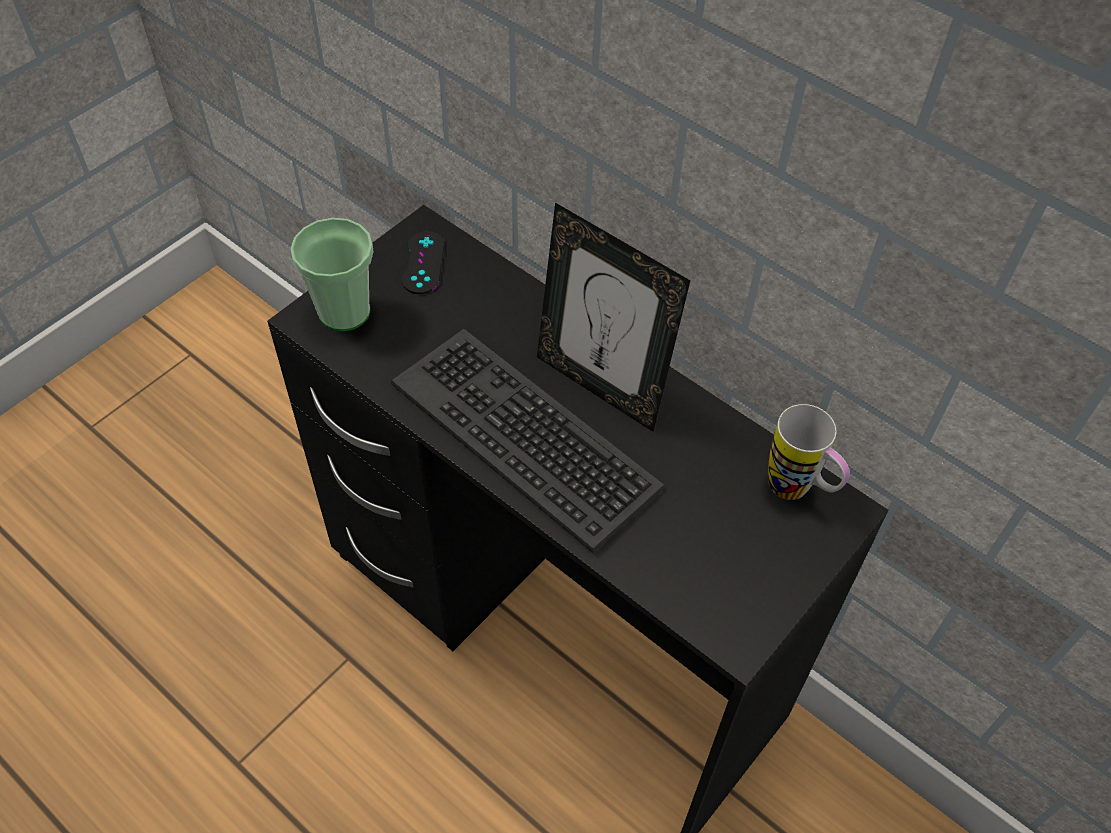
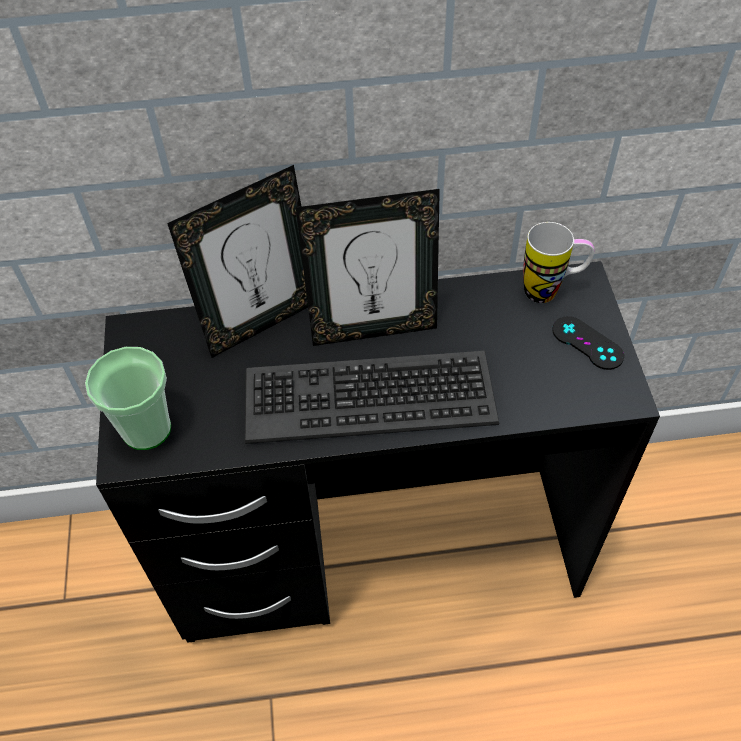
camera: 45 degrees left, 0 degrees up
black game controller [402,231,445,294] -> black game controller moved to [552,316,624,370]
none -> picture frame [167,165,308,358]

